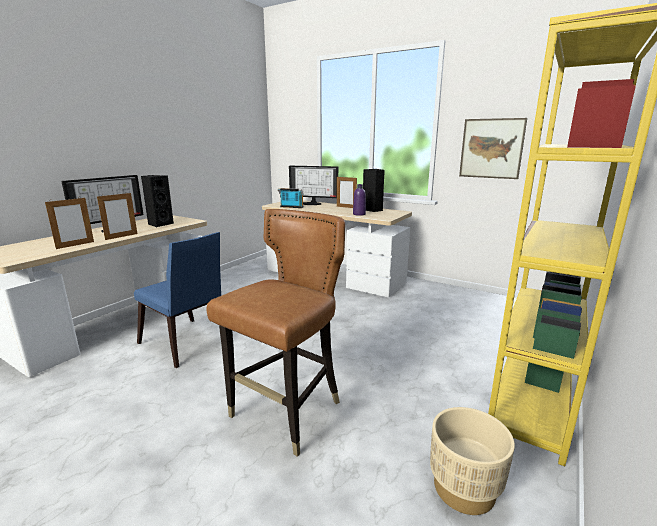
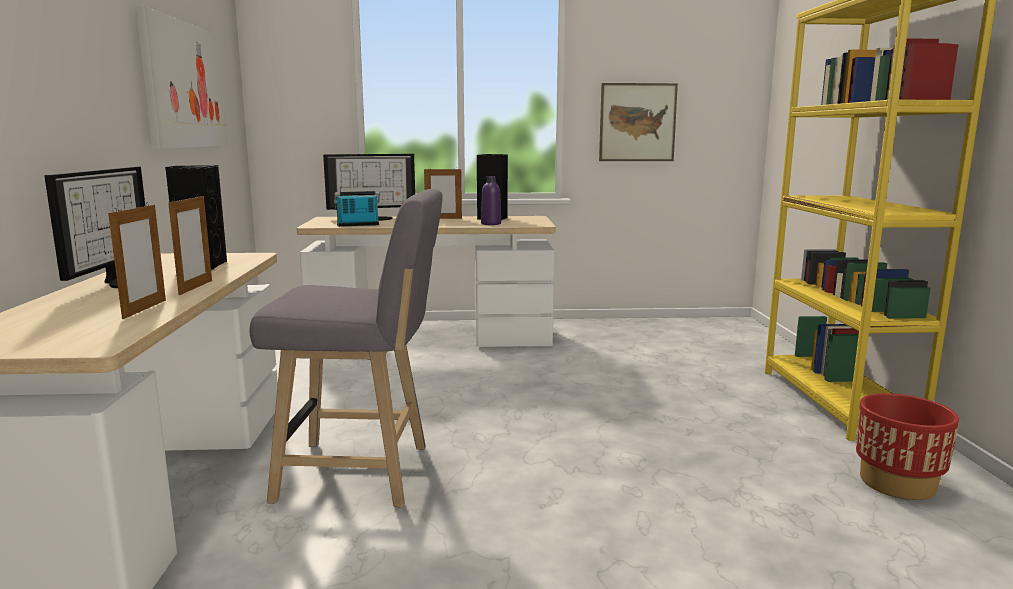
camera: 35 degrees left, 5 degrees down
blue chair [134,232,221,368] -> grey stool [250,189,443,507]
brown chair [206,209,345,457] -> none
beige planter [430,407,515,515] -> red planter [856,393,959,500]
none -> picture [136,6,229,149]

